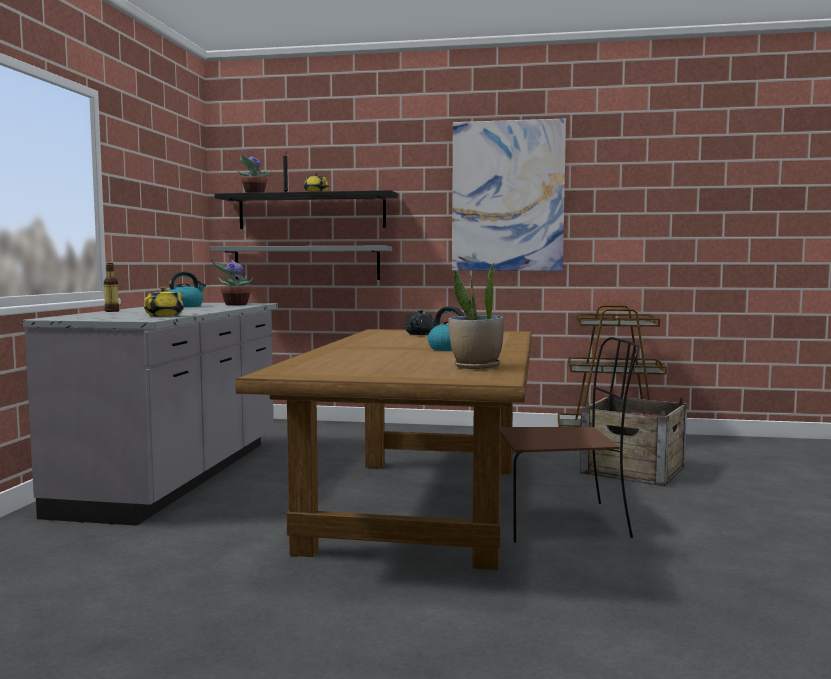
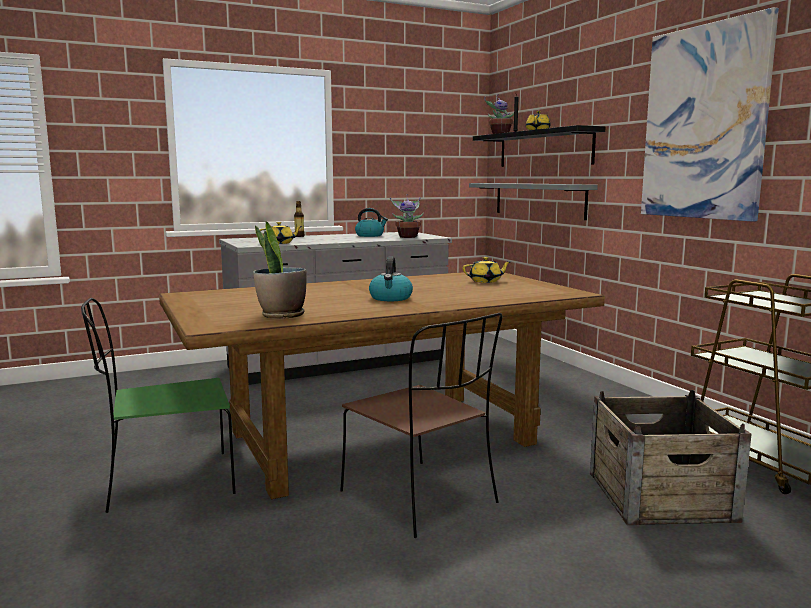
camera: 55 degrees right, 5 degrees up
black teapot [405,310,435,335] -> yellow teapot [463,257,511,283]
none -> green chair [81,298,235,513]

